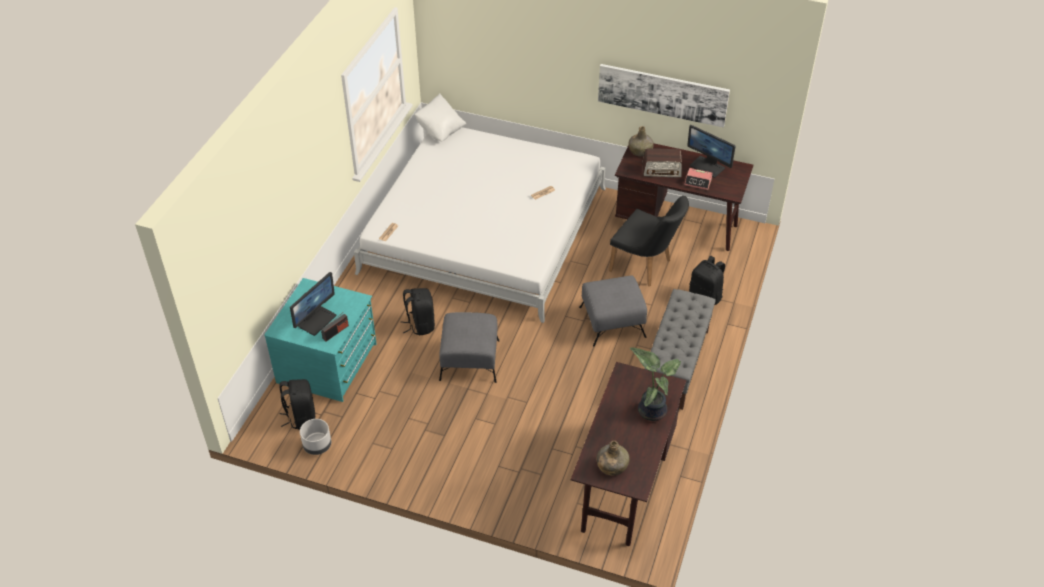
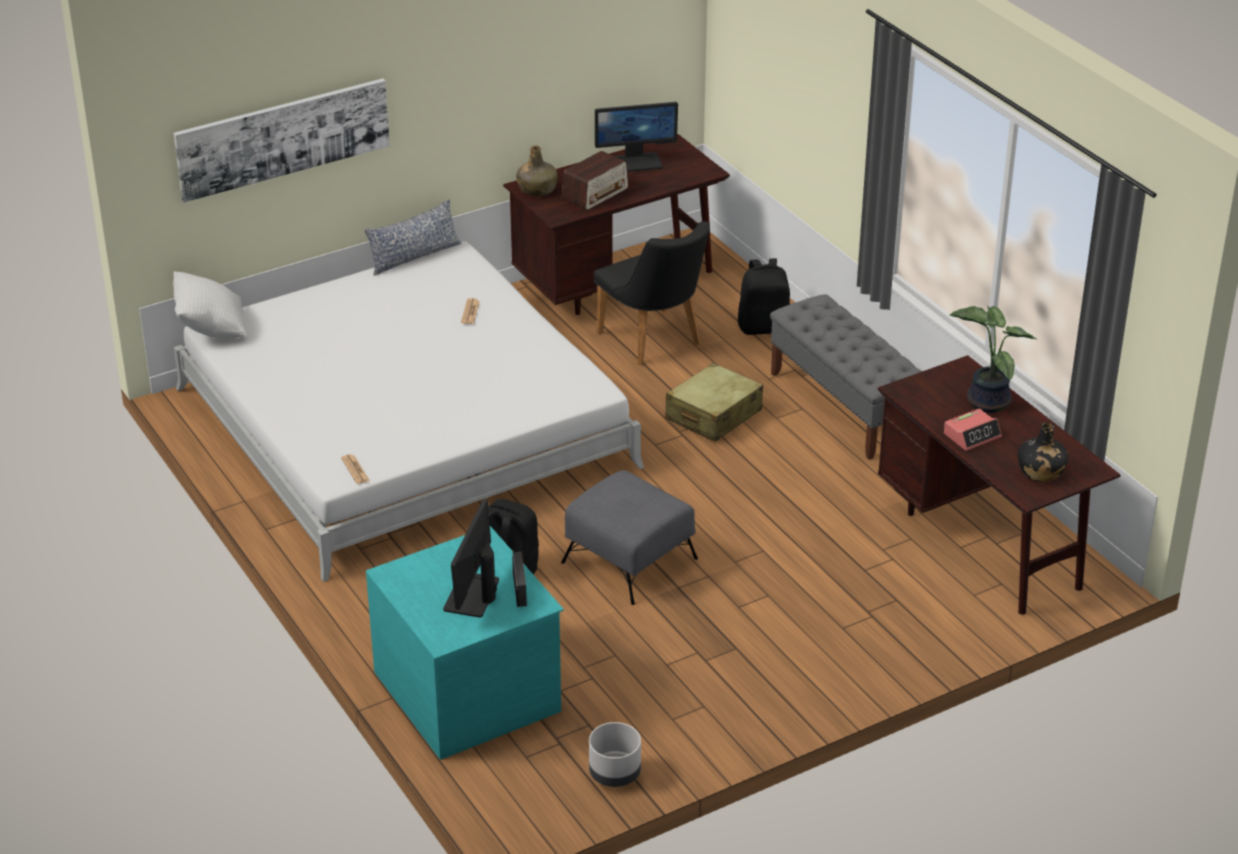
camera: 50 degrees left, 10 degrees down
black backpack [280,379,315,430] -> none
monitor [290,272,336,336] -> monitor turned 150 degrees counterclockwise [443,499,499,617]
grey ottoman [579,275,647,347] -> beige suitcase [665,363,763,442]
green bottle [596,441,630,476] -> black bottle [1018,422,1068,482]
picture [598,64,730,128] -> picture moved to [174,78,390,202]
black chair [609,196,689,286] -> black chair turned 75 degrees clockwise [593,221,710,365]
alarm clock [684,168,713,190] -> alarm clock moved to [944,408,1002,451]
none -> pillow [365,199,461,276]

